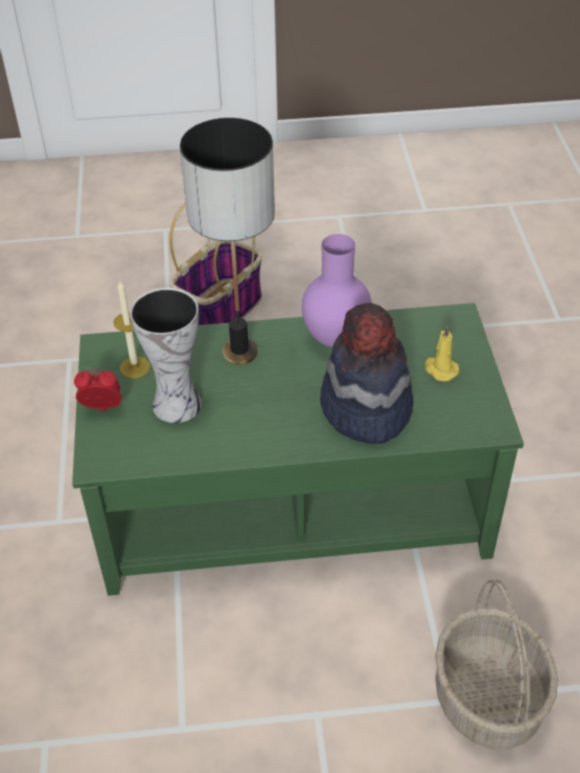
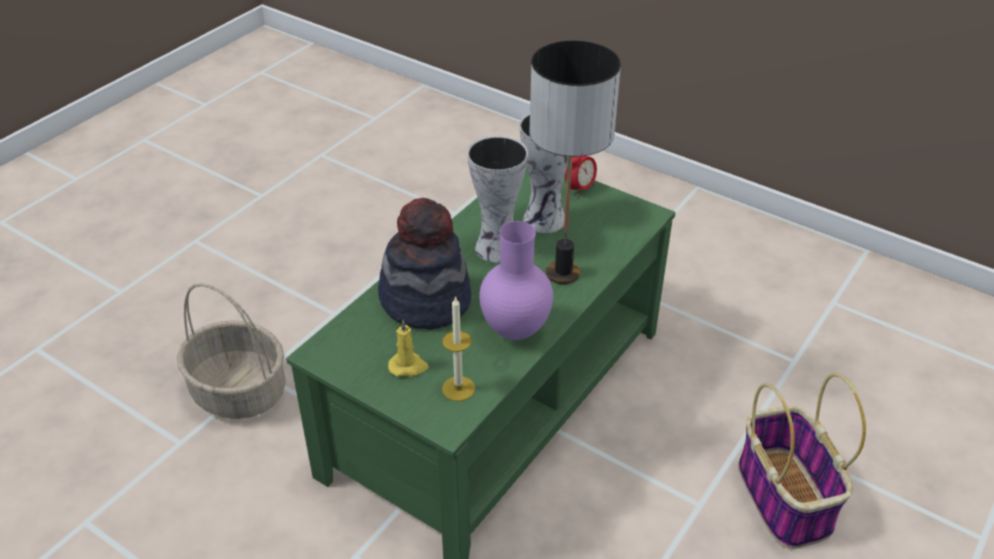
camera: 130 degrees right, 5 degrees down
candle [113,281,150,378] -> candle moved to [442,296,475,401]
none -> vase [467,136,528,263]

